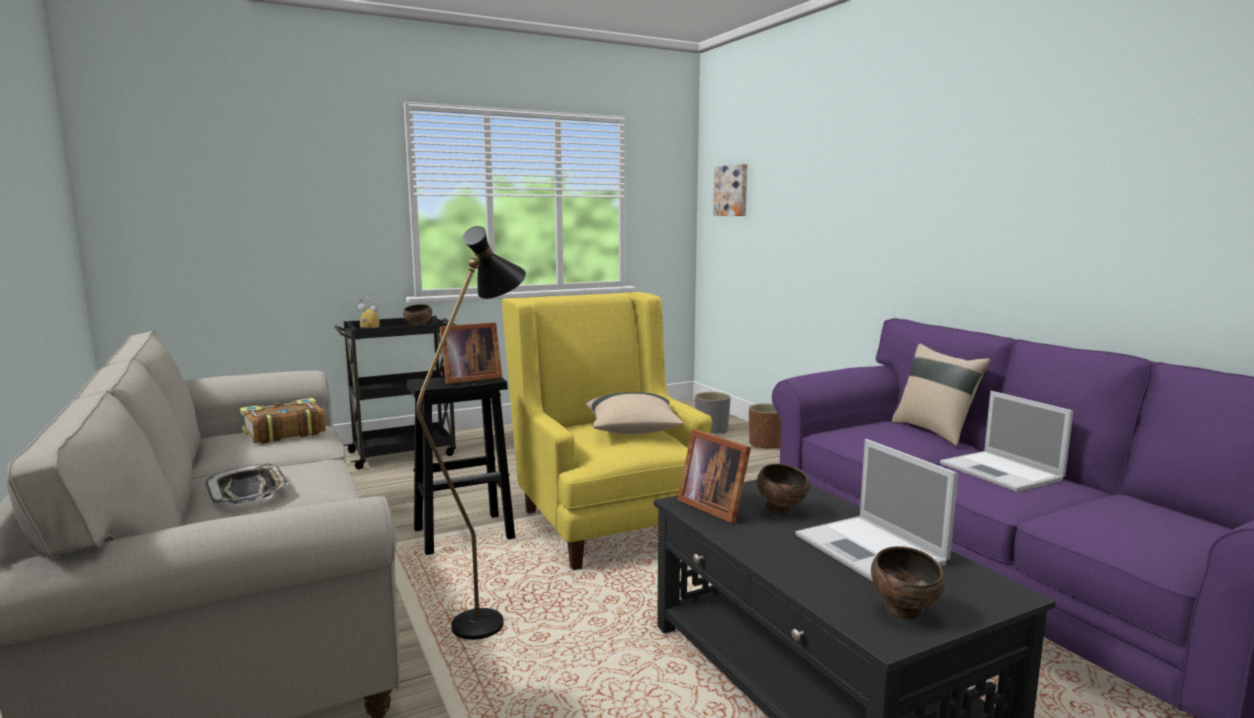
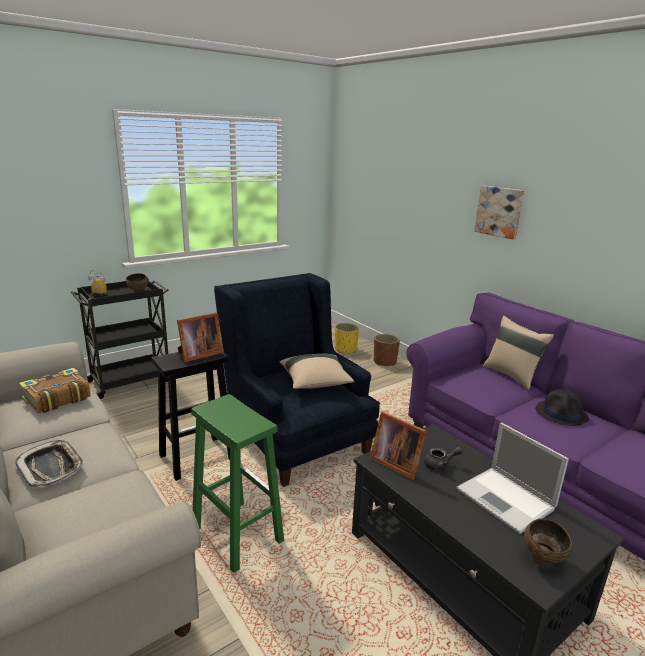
camera: 10 degrees left, 10 degrees up
black floor lamp [416,226,526,640] -> green stool [191,394,284,573]
yellow armchair [502,292,712,570] -> blue armchair [214,273,380,487]
grey planter [695,392,730,434] -> yellow planter [335,323,359,353]
picture [713,164,747,216] -> picture moved to [474,186,524,239]
brown bowl [757,464,810,516] -> grey teapot [424,447,463,471]
laptop [940,391,1073,492] -> black hat [535,389,589,426]

